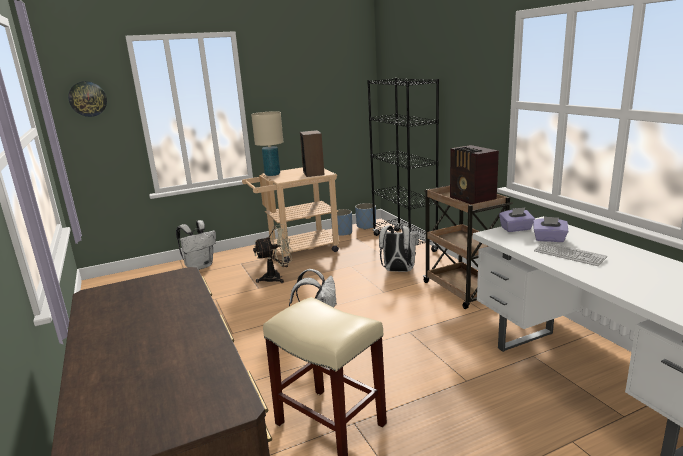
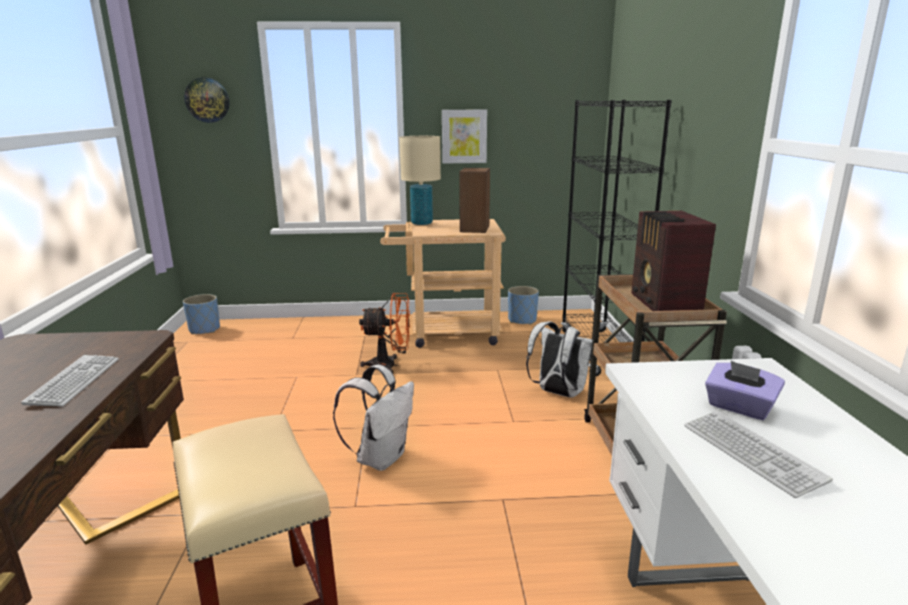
camera: 20 degrees right, 0 degrees up
white backpack [176,220,216,270] -> none
beige fan [253,224,293,283] -> orange fan [359,293,410,373]
blue planter [355,203,376,230] -> blue planter moved to [183,294,220,334]
purple tissue box [499,207,535,232] -> none
none -> keyboard [21,355,119,406]
none -> picture [442,109,487,164]

